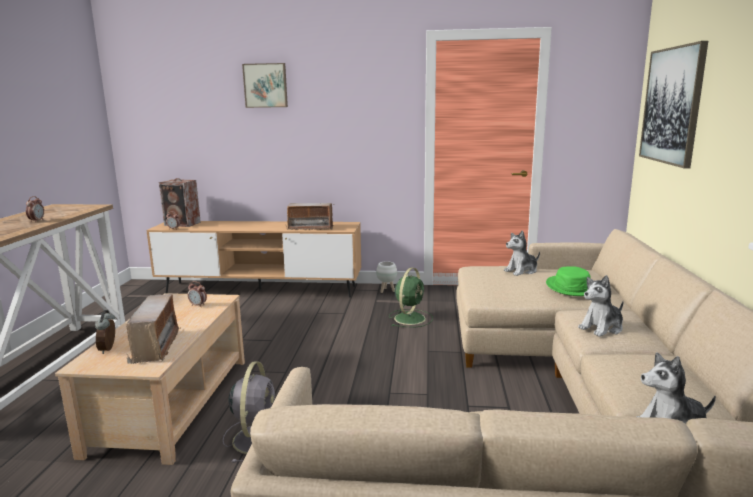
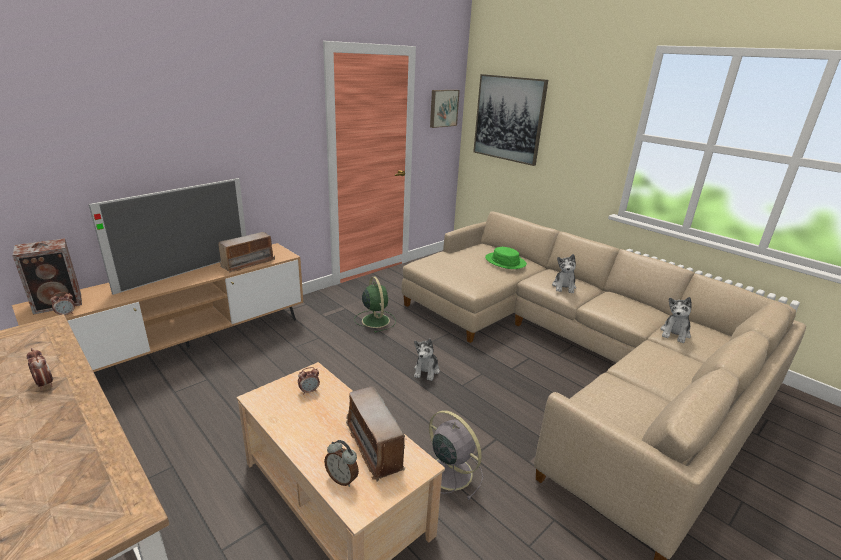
camera: 50 degrees left, 10 degrees up
radio [126,294,181,364] -> radio turned 150 degrees counterclockwise [346,386,407,482]
picture [242,63,288,108] -> picture moved to [430,90,460,128]
white planter [376,261,397,293] -> none
plush toy [504,230,540,276] -> plush toy moved to [414,339,440,381]
none -> television [89,178,246,295]

